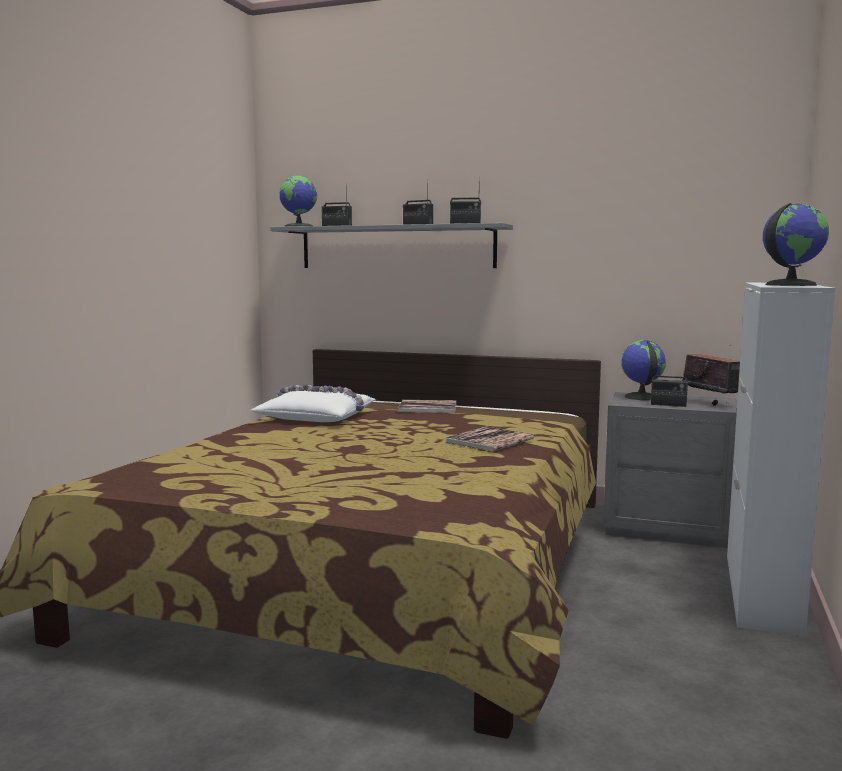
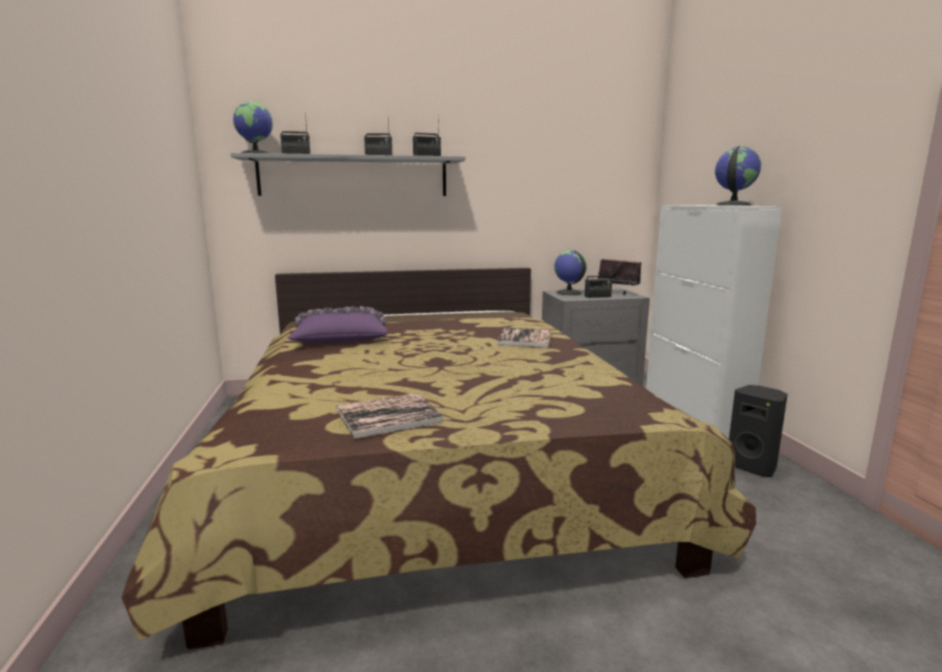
camera: 30 degrees left, 5 degrees up
white pillow [251,385,376,422] -> purple pillow [288,306,388,343]
book [398,400,457,413] -> book moved to [336,393,444,439]
none -> black speaker [729,385,788,477]

